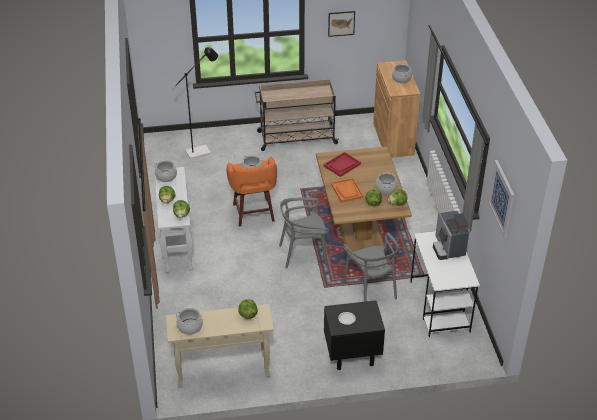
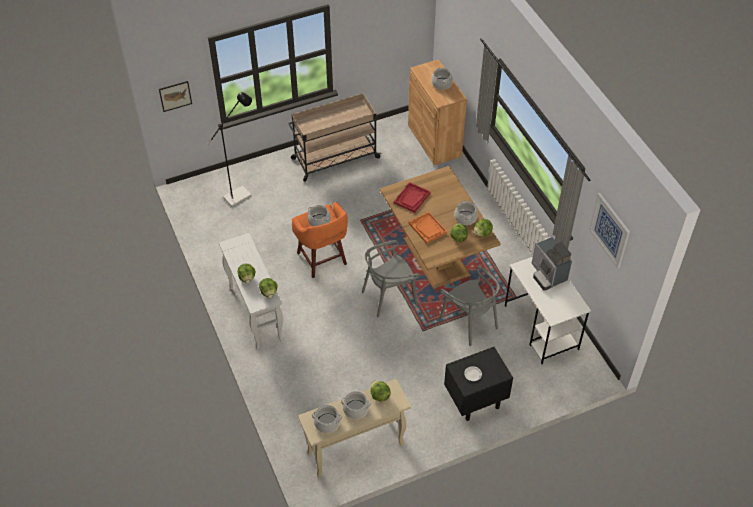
camera: 15 degrees left, 10 degrees up
cooking pot [154,160,177,182] -> cooking pot moved to [341,391,371,419]
picture [328,11,355,37] -> picture moved to [159,81,192,112]

